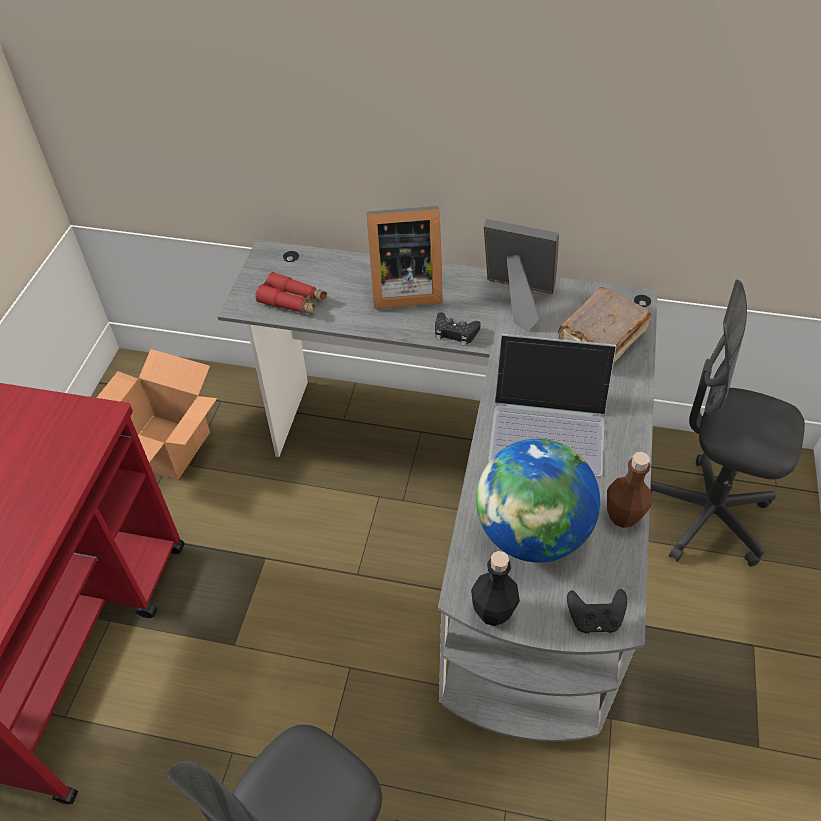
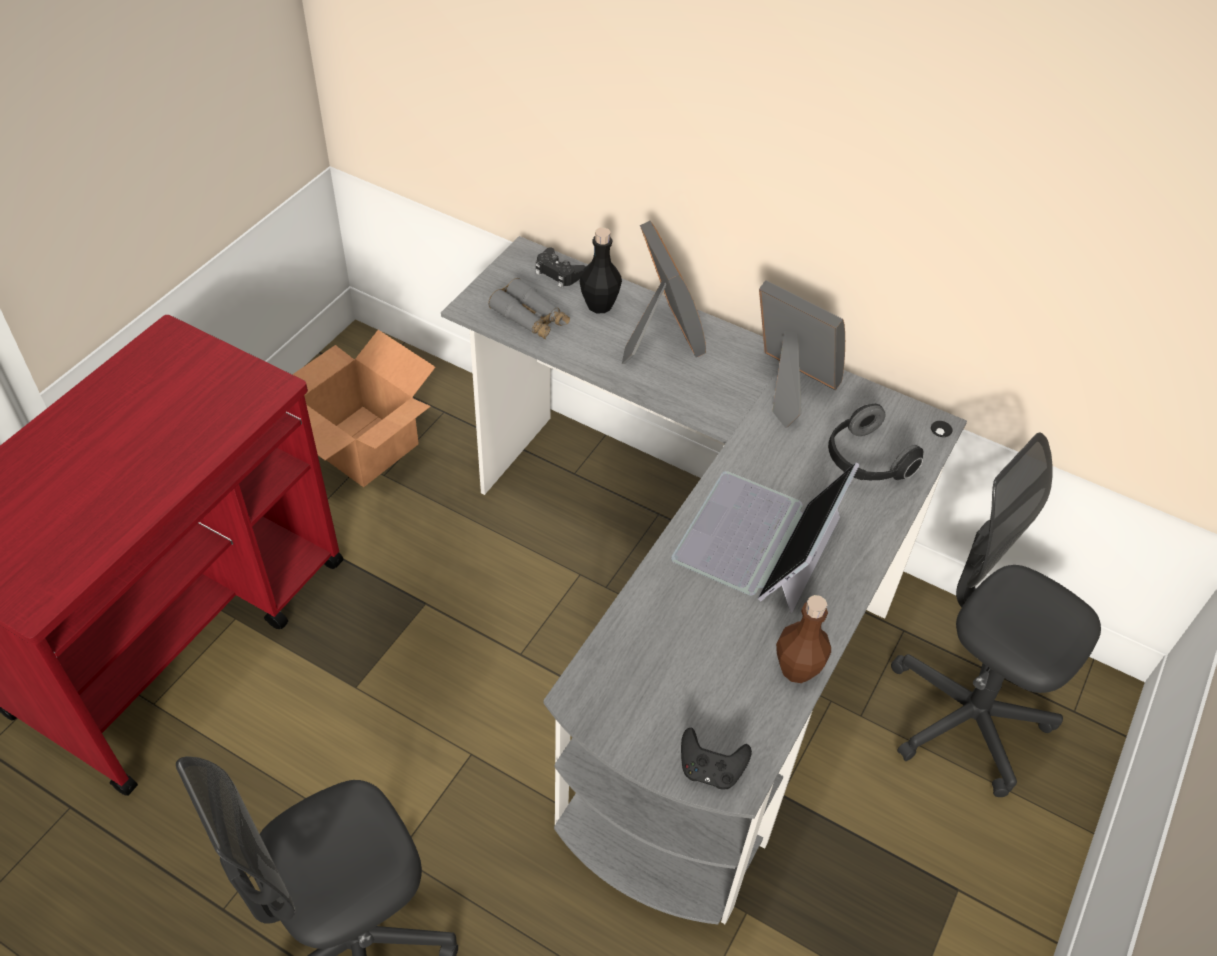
camera: 15 degrees right, 0 degrees up
red binoculars [255,272,327,315] -> grey binoculars [488,278,570,340]
picture frame [366,206,442,309] -> picture frame turned 120 degrees counterclockwise [622,221,706,364]
black game controller [435,312,481,346] -> black game controller moved to [535,248,586,288]
black bottle [471,551,520,626] -> black bottle moved to [579,228,622,313]
globe [476,439,600,563] -> none
laptop [488,334,616,477] -> laptop turned 90 degrees clockwise [671,462,860,614]
brown book [558,287,651,363] -> headphones [828,404,923,481]

